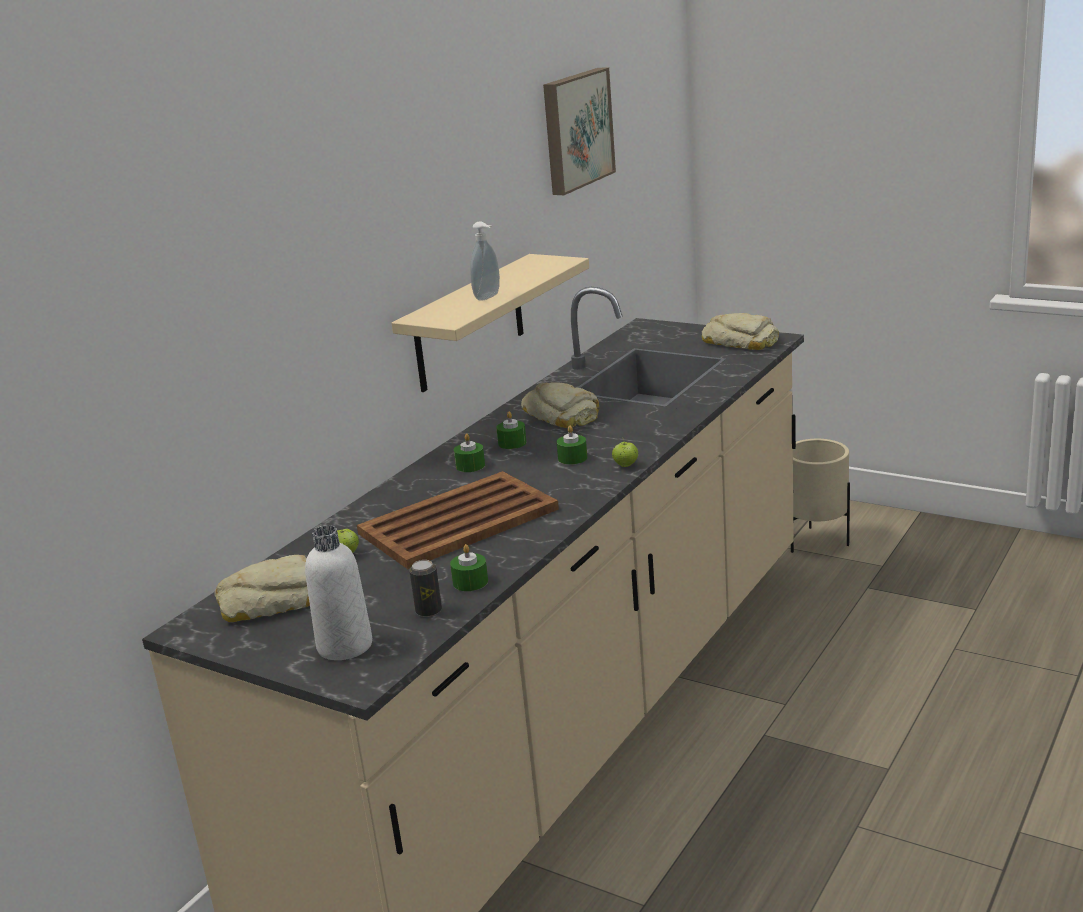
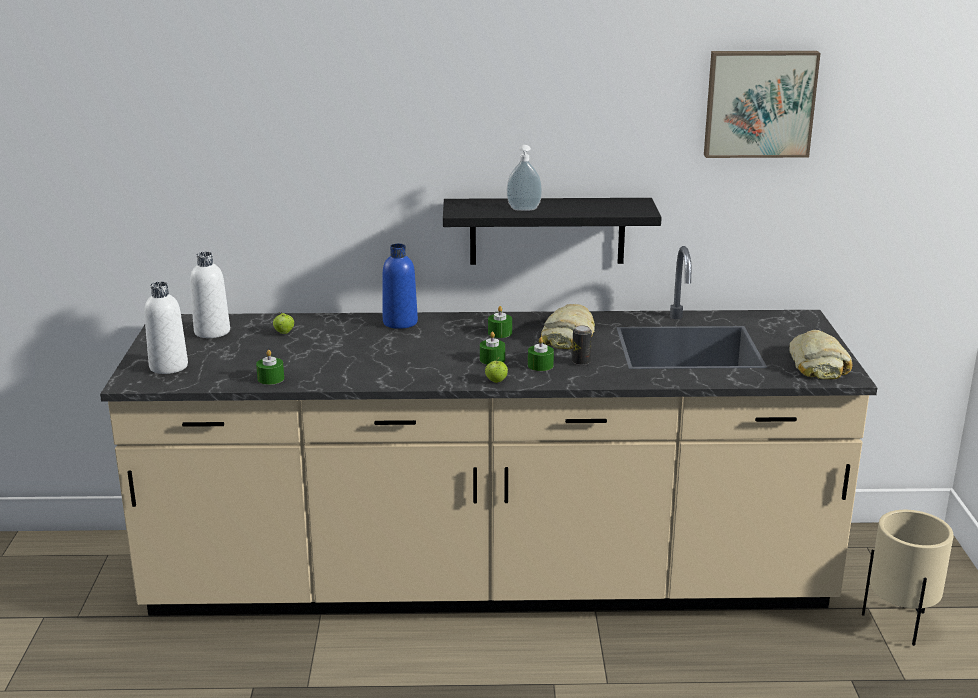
camera: 55 degrees right, 0 degrees up
bread [214,555,310,622] -> white bottle [190,252,230,338]
brown tray [357,471,559,569] -> none
beige shelf [392,254,589,392] -> black shelf [443,198,662,265]
can [409,560,442,617] -> can moved to [572,325,592,366]
green candle [454,433,485,472] -> green candle moved to [528,337,554,371]
none -> blue bottle [383,244,418,329]

